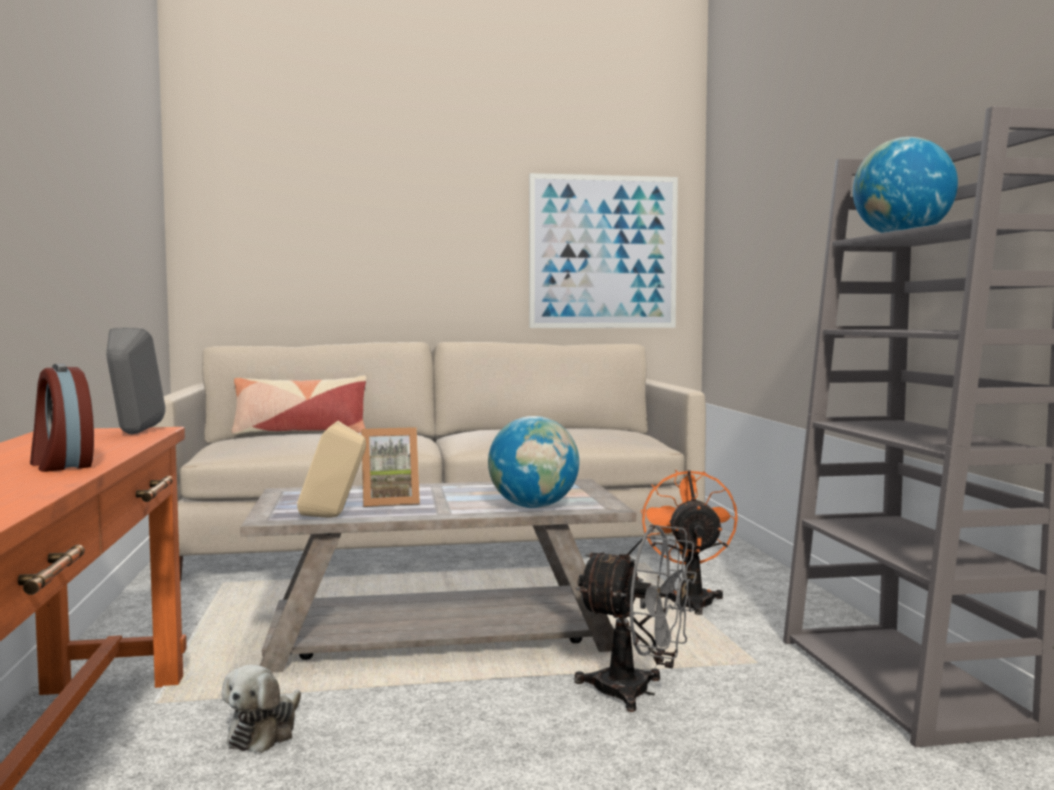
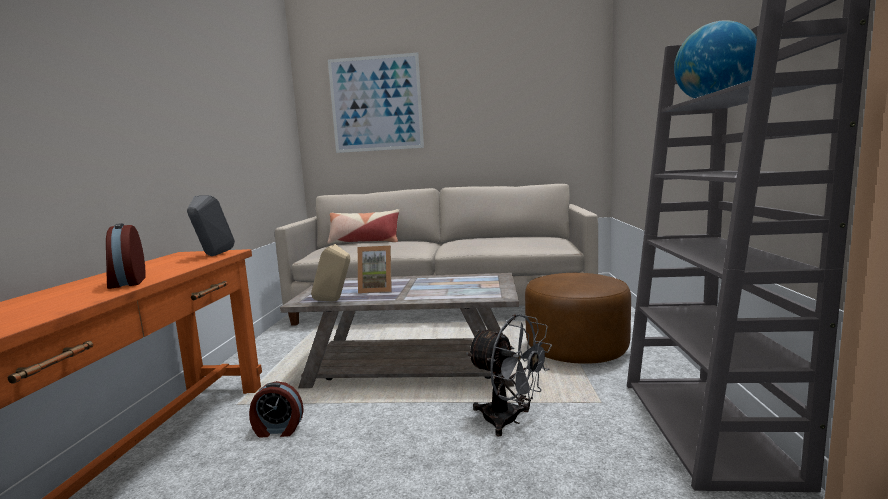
camera: 15 degrees right, 5 degrees up
plush toy [222,665,301,753] -> alarm clock [249,381,304,438]
globe [488,416,579,508] -> none
picture [529,173,678,328] -> picture moved to [328,52,424,153]
orange fan [641,470,738,615] -> brown ottoman [525,273,631,364]

